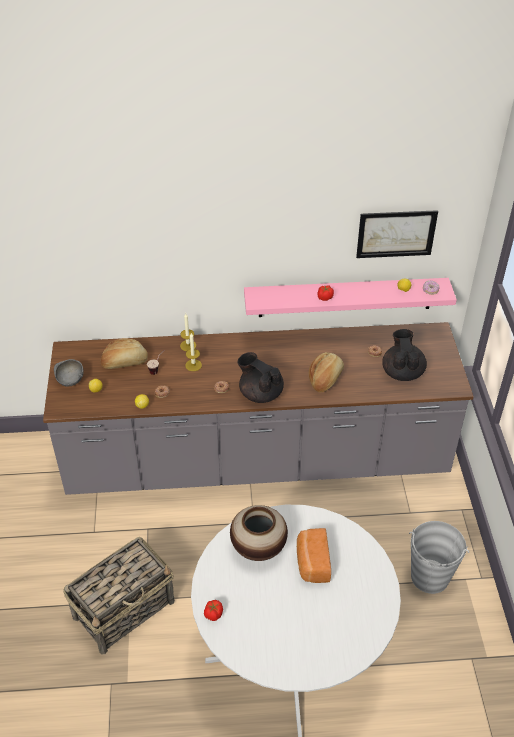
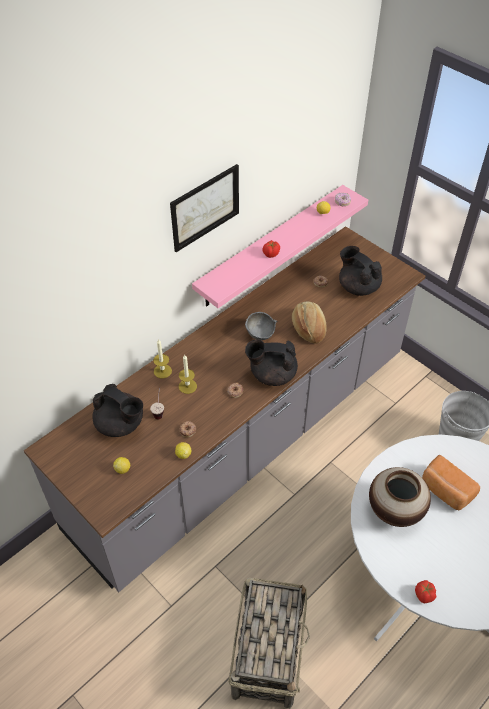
camera: 40 degrees left, 5 degrees up
grey bowl [54,359,84,387] -> grey bowl moved to [245,312,277,340]
bread [101,338,148,369] -> black teapot [93,384,143,437]
picture [356,210,438,258] -> picture moved to [170,164,239,252]

